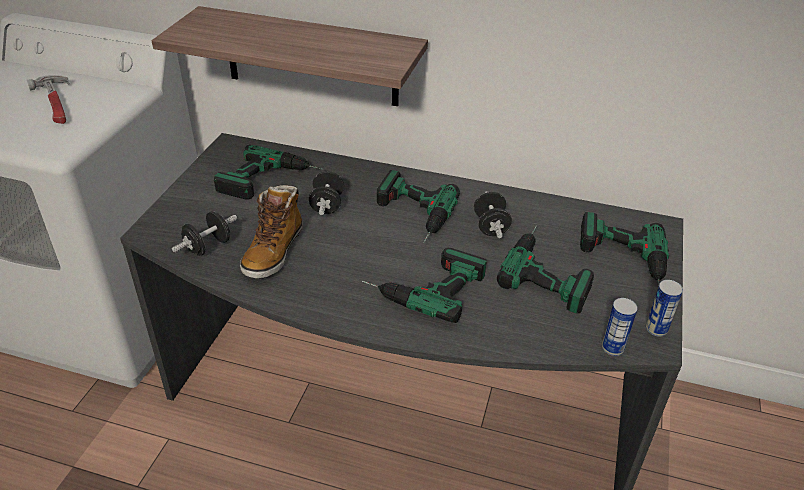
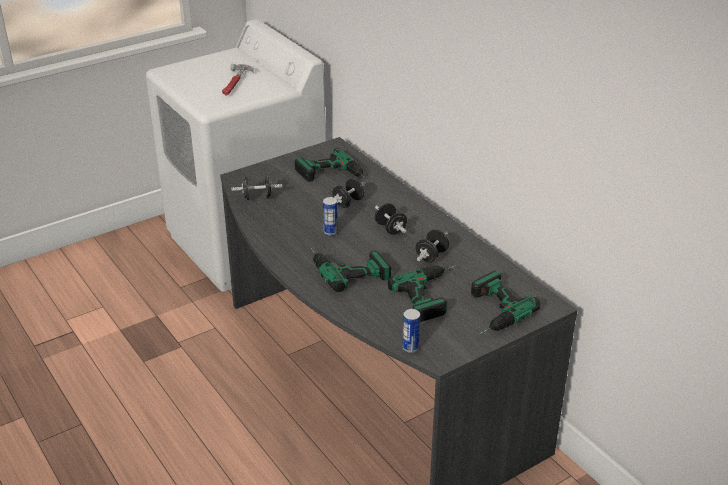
camera: 40 degrees right, 5 degrees down
shelf [152,6,428,106] -> none
boot [240,185,303,279] -> none
power drill [377,170,460,243] -> black dumbbell [375,203,407,235]
can [646,280,683,337] -> can moved to [323,197,338,235]

